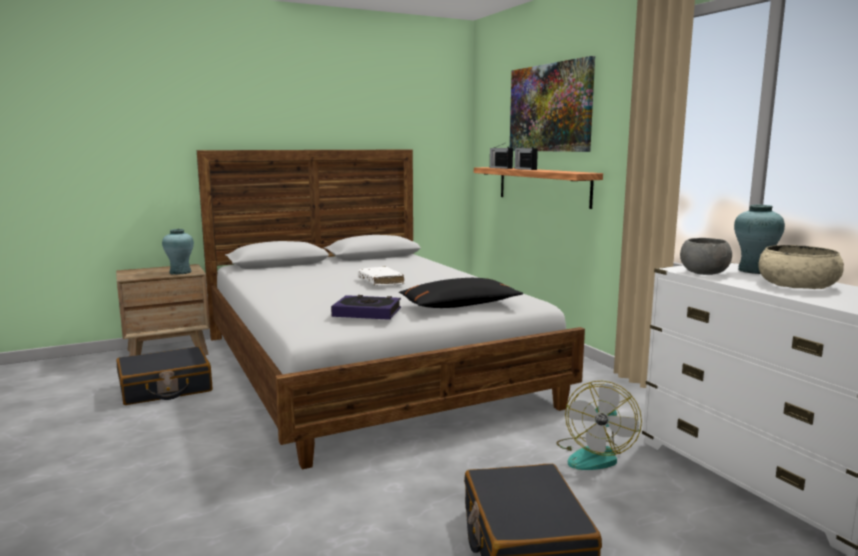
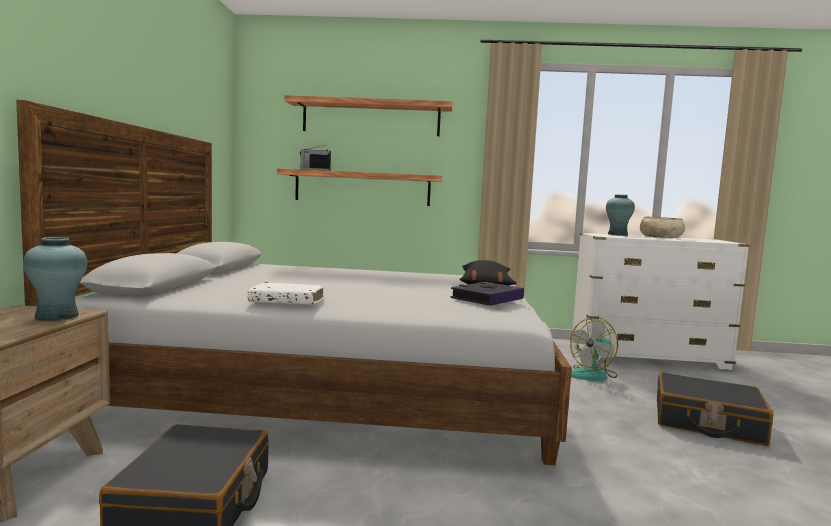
camera: 60 degrees left, 5 degrees down
white book [358,266,404,286] -> white book moved to [248,282,325,305]
picture [510,56,595,152] -> shelf [285,95,452,136]
radio [515,143,538,170] -> none
fan [556,381,642,470] -> fan turned 90 degrees clockwise [570,317,618,381]
grey bowl [680,238,732,275] -> none

